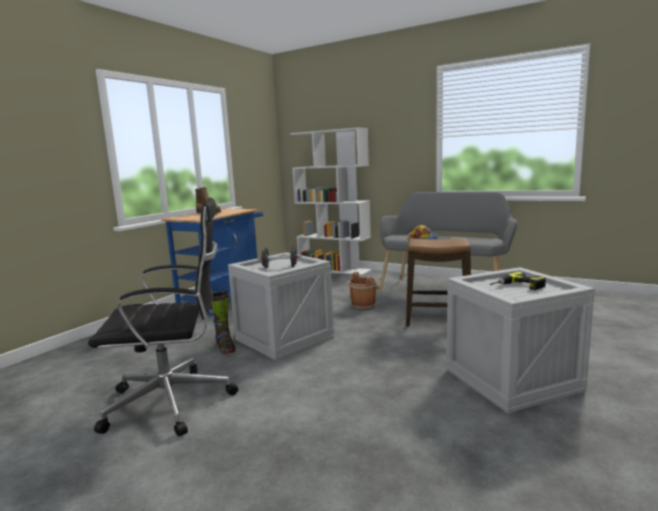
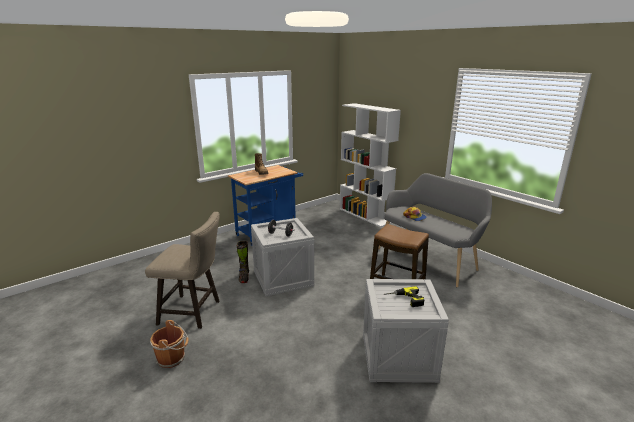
camera: 20 degrees right, 10 degrees up
black office chair [88,198,238,437] -> beige stool [145,212,220,329]
brown bucket [347,272,380,310] -> brown bucket moved to [150,320,189,368]

